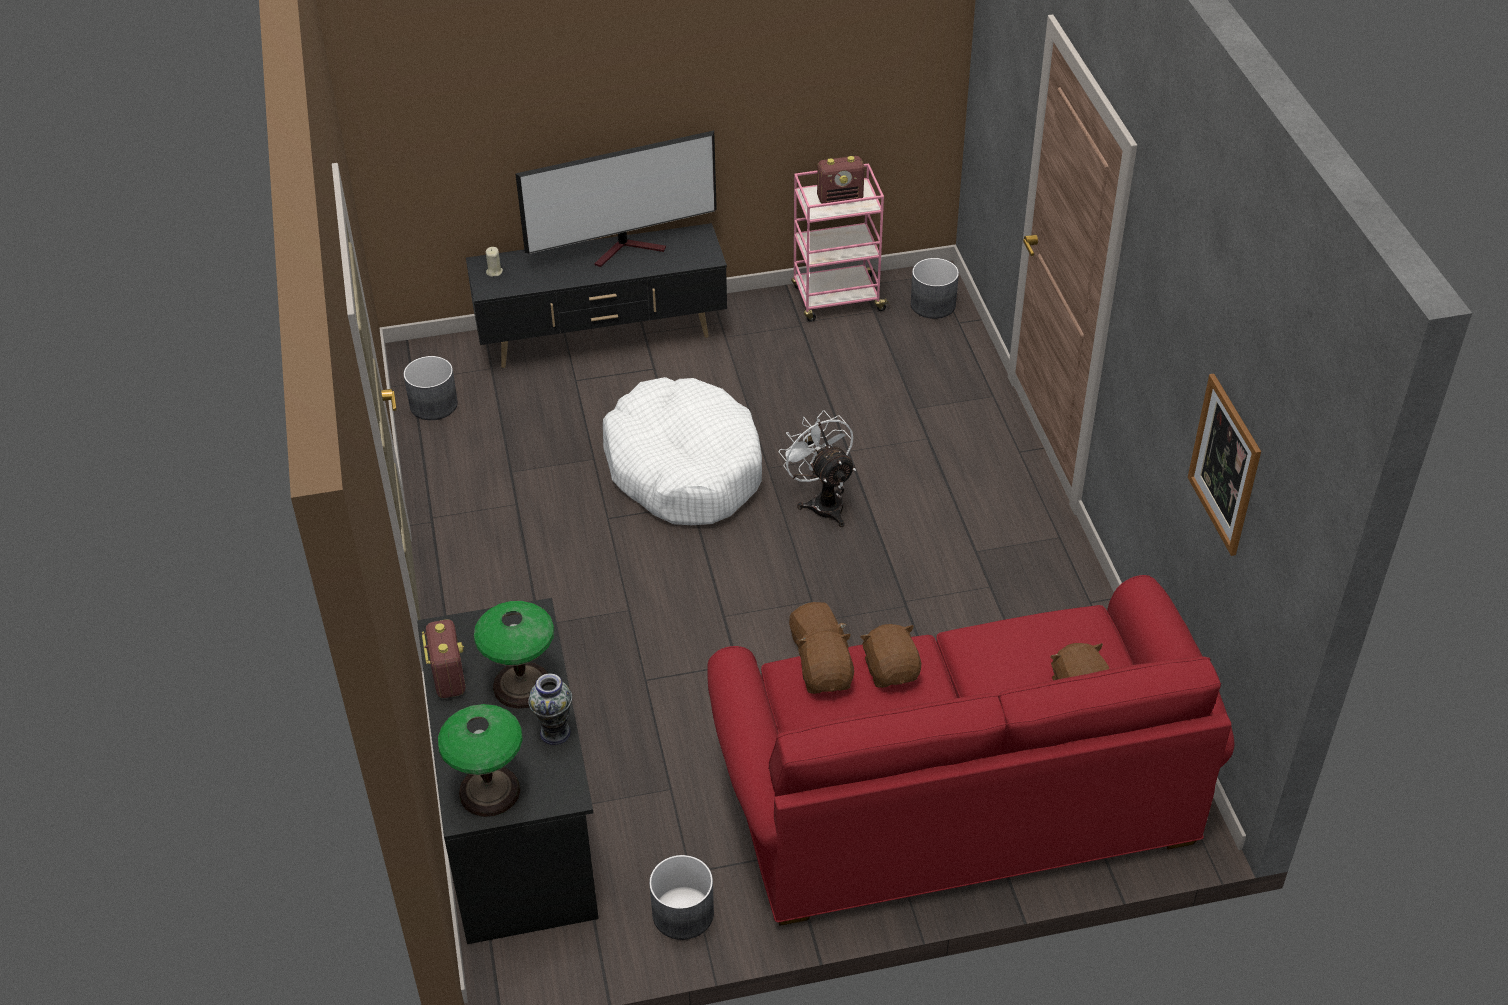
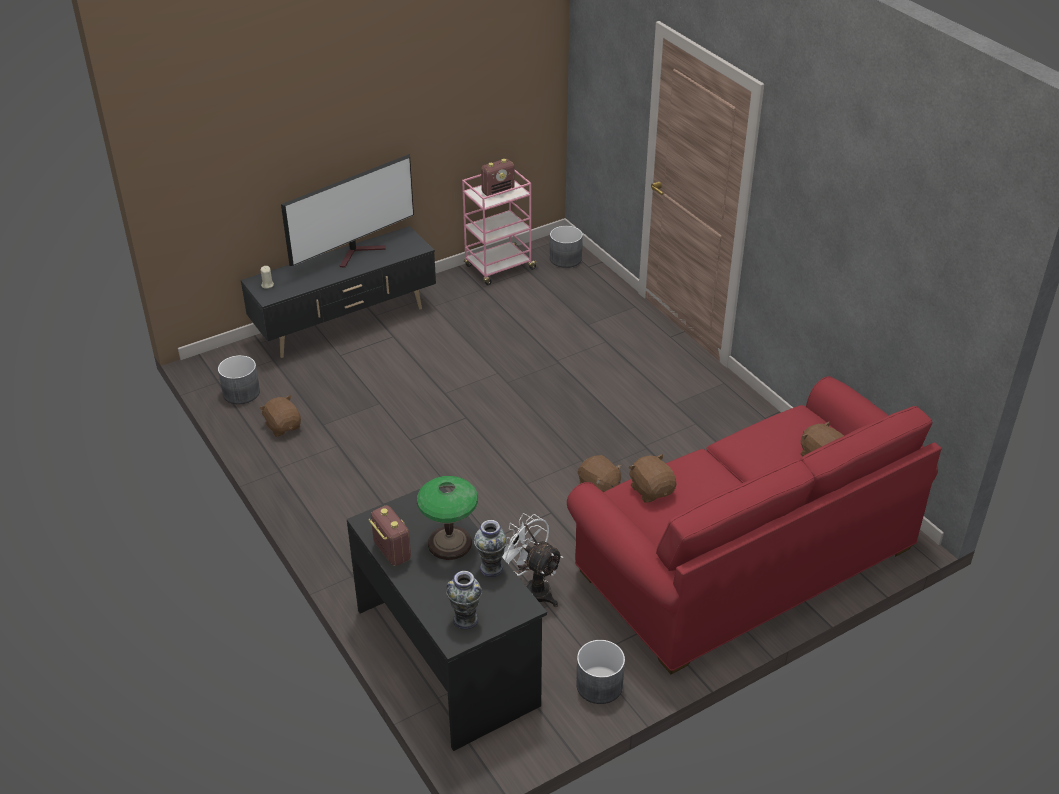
camera: 20 degrees left, 5 degrees down
table lamp [438,704,523,817] -> vase [446,571,482,629]
white dog bed [603,377,762,525] -> none
white fan [779,410,856,527] -> white fan moved to [502,513,563,607]
brown plush toy [860,624,921,688] -> brown plush toy moved to [259,395,301,437]
picture [1188,374,1261,556] -> none

